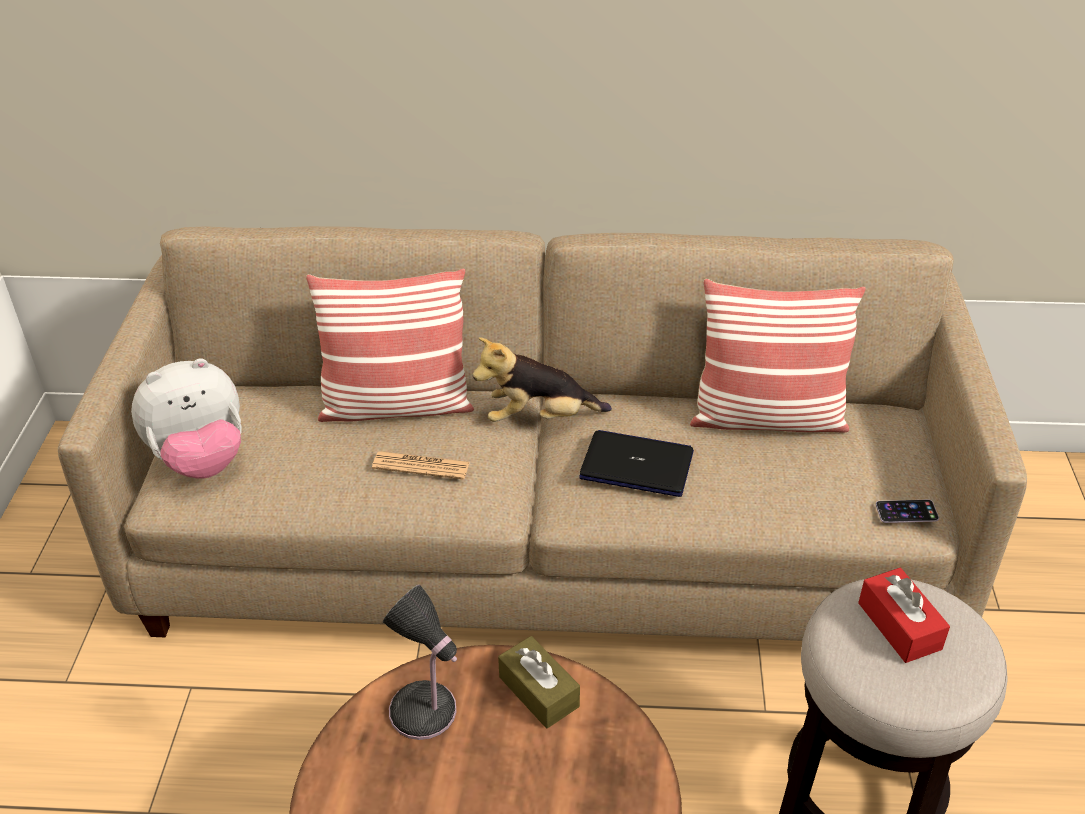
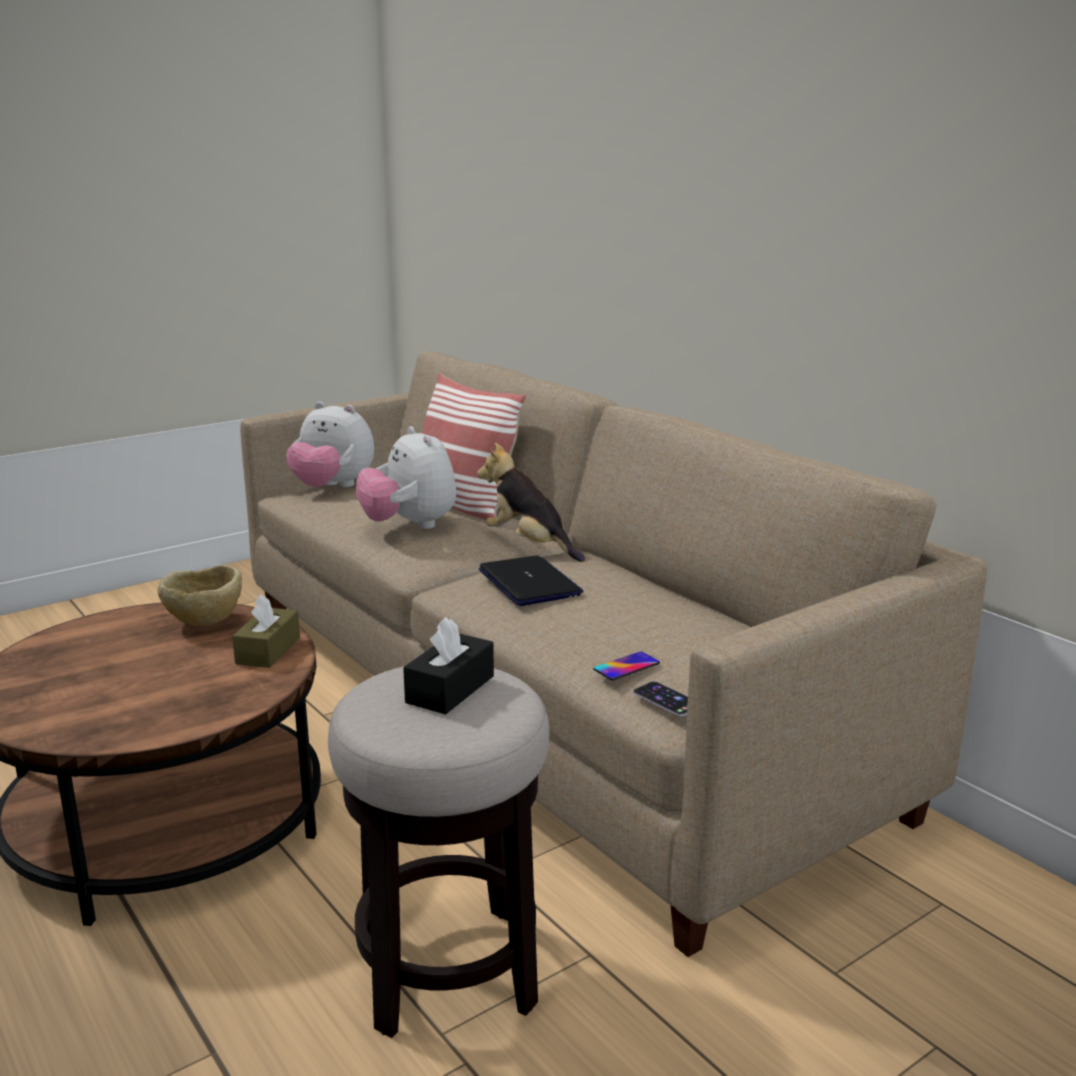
camera: 50 degrees right, 20 degrees down
newspaper [372,451,470,480] -> plush toy [356,426,456,529]
table lamp [383,584,457,740] -> beige bowl [158,565,242,626]
pillow [690,279,866,433] -> none
red tissue box [858,568,950,663] -> black tissue box [403,617,494,714]
none -> phone [593,651,660,680]

